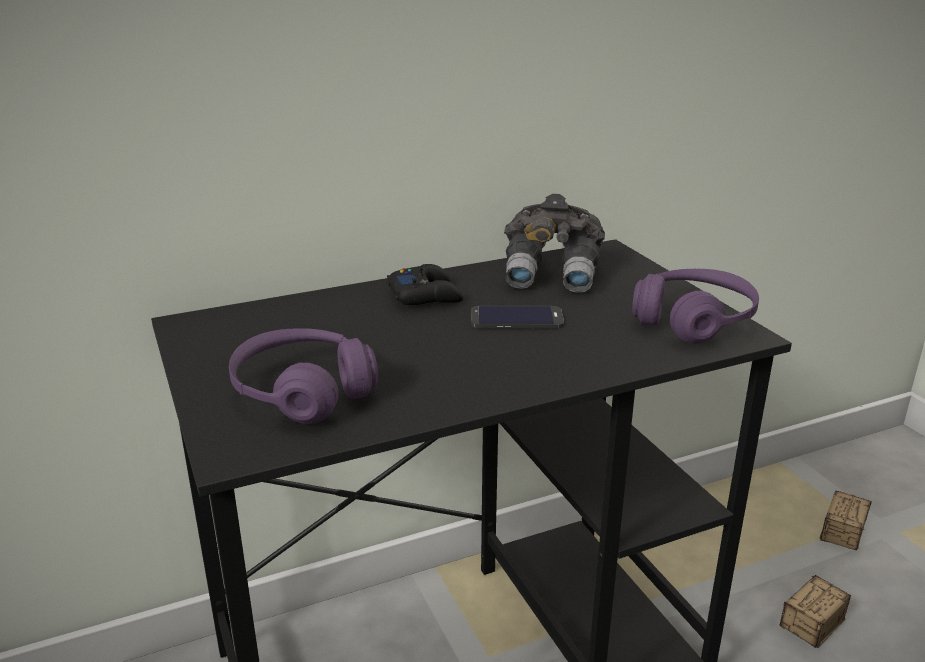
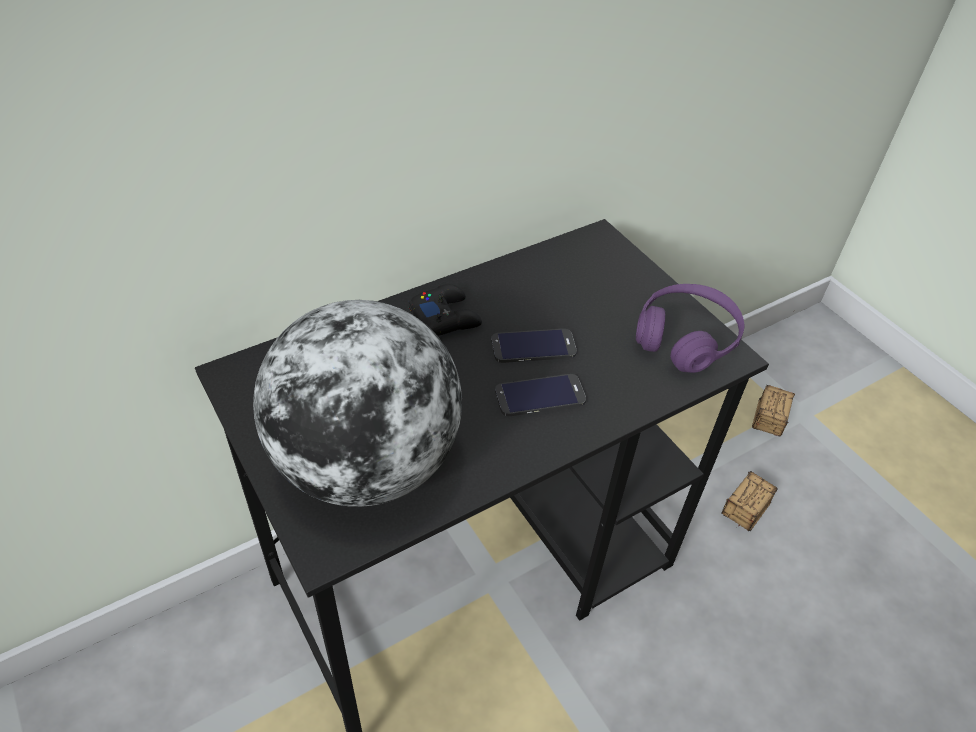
camera: 10 degrees left, 20 degrees up
purple headphones [229,328,378,424] -> globe [253,300,462,507]
grey binoculars [504,194,605,293] -> none
none -> phone [495,374,586,416]

